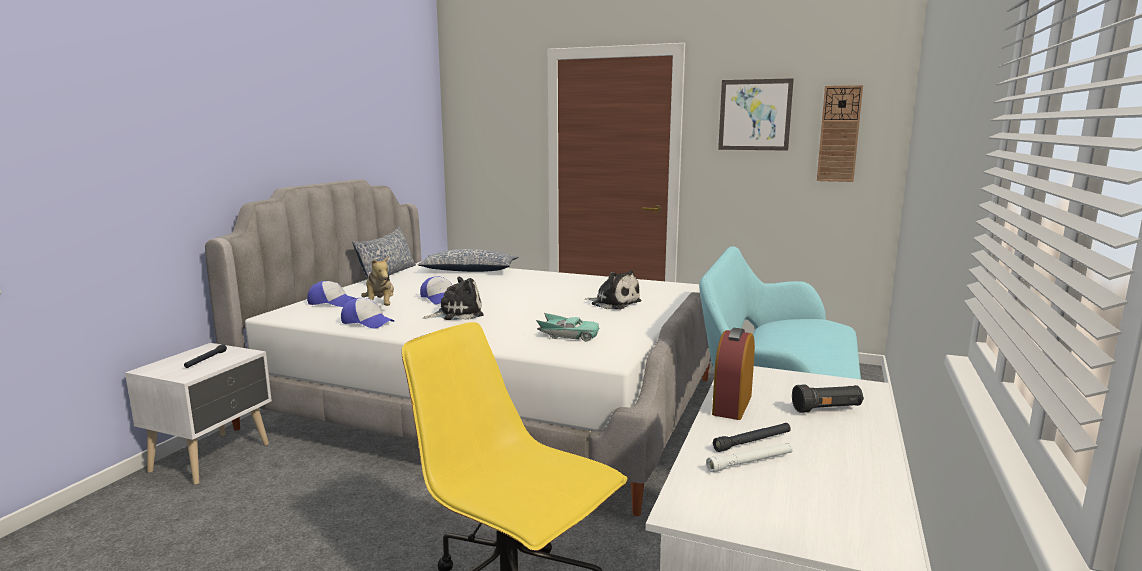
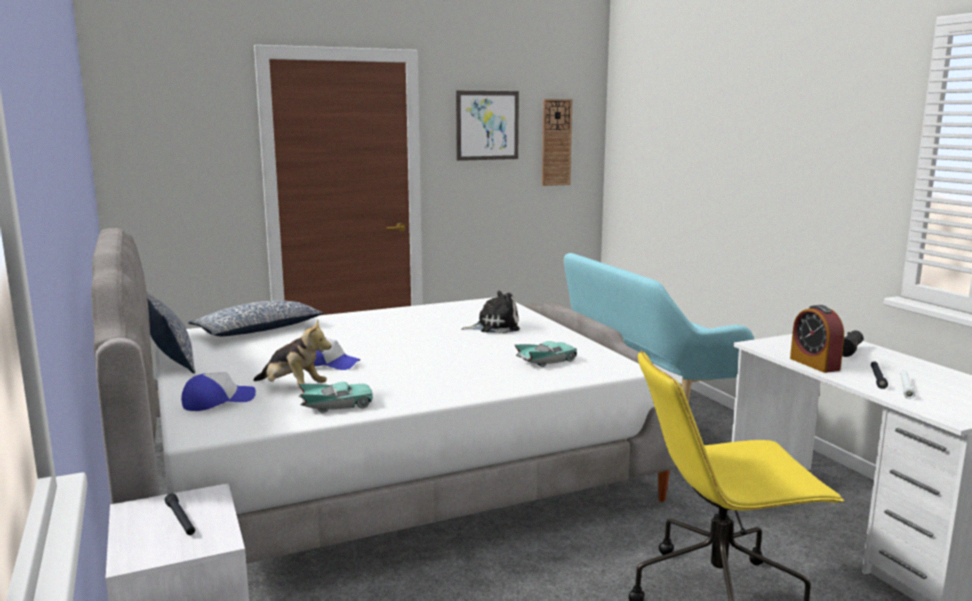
camera: 45 degrees left, 0 degrees up
cap [341,298,394,329] -> turquoise toy car [298,382,373,413]
plush toy [423,277,484,320] -> none

